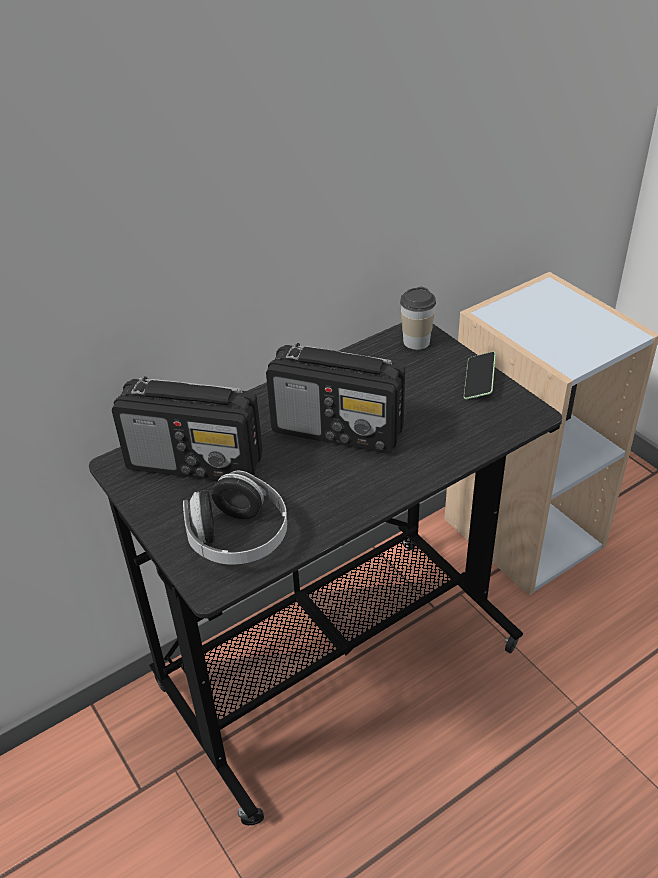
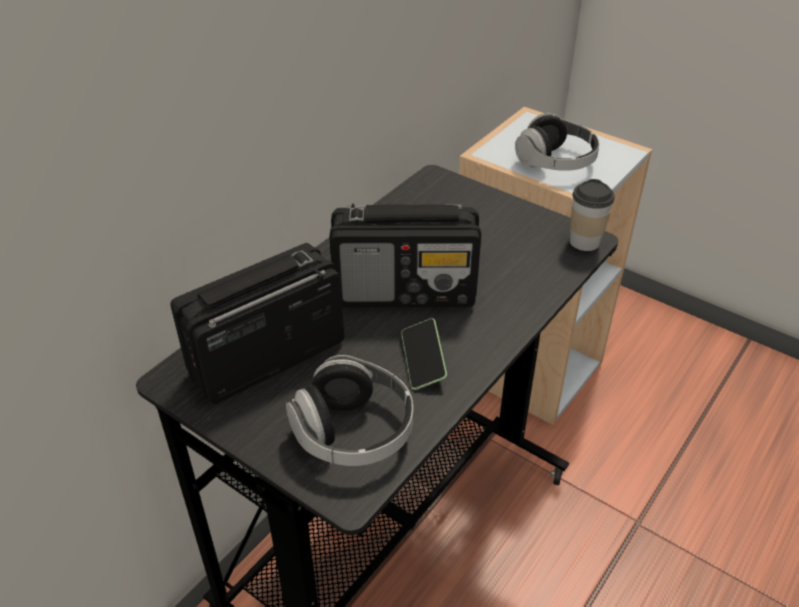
camera: 20 degrees left, 0 degrees up
radio [112,376,262,481] -> radio turned 150 degrees clockwise [170,243,344,404]
cup [400,287,436,350] -> cup moved to [570,179,615,251]
phone [464,352,496,399] -> phone moved to [401,318,447,390]
none -> headphones [515,113,599,171]

